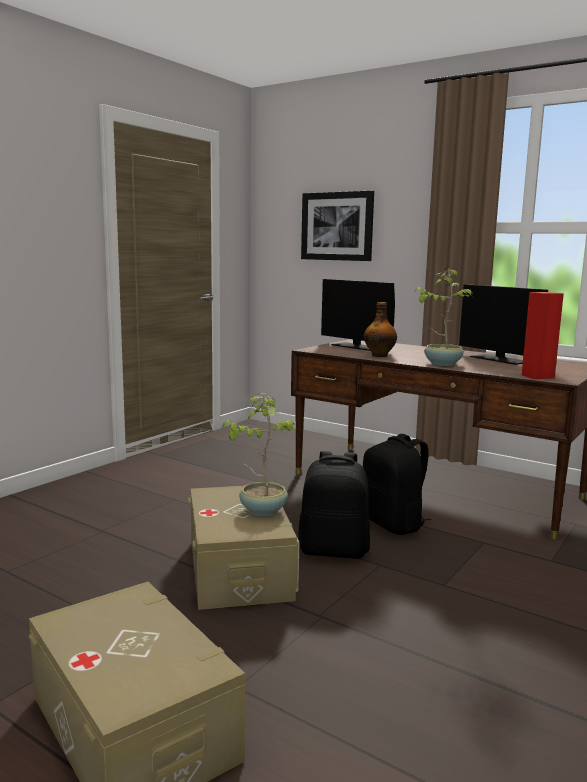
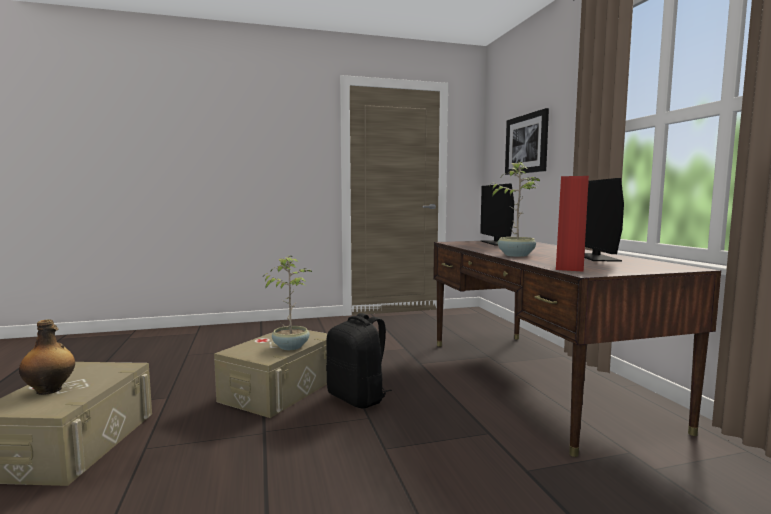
camera: 40 degrees right, 5 degrees down
black backpack [363,434,431,535] -> none
bottle [364,302,397,357] -> bottle moved to [19,319,75,395]

